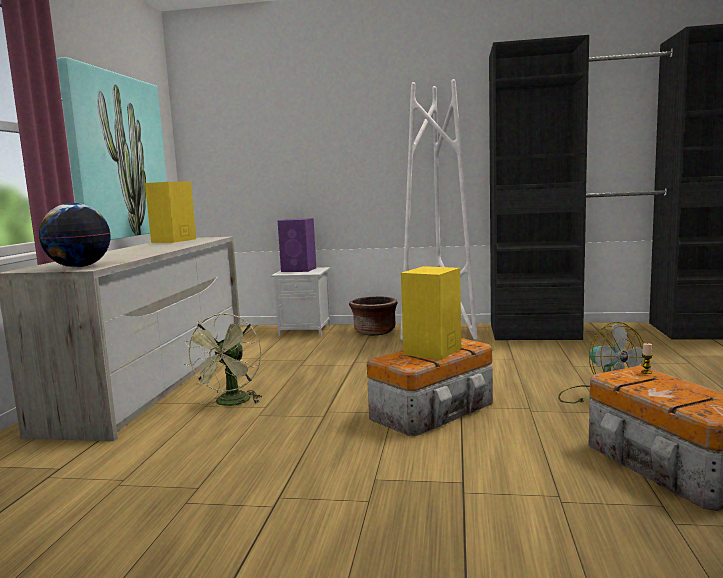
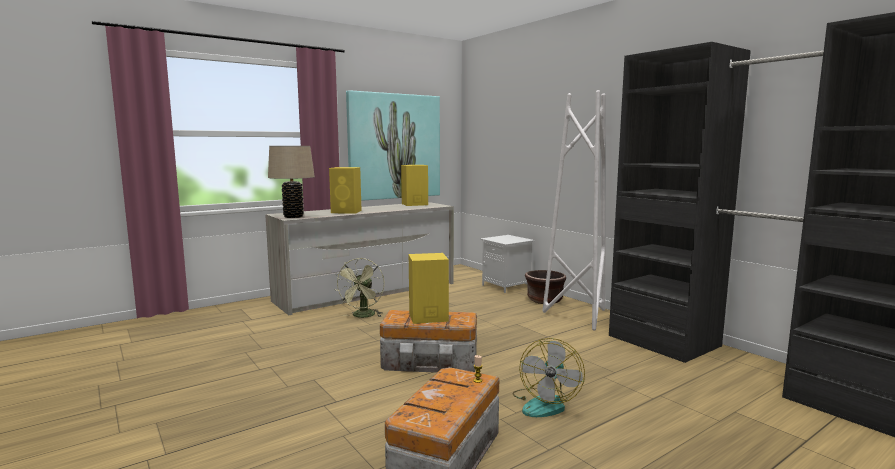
camera: 45 degrees right, 0 degrees up
globe [39,203,111,268] -> beige table lamp [268,146,315,218]
green fan [184,313,262,406] -> green fan turned 45 degrees counterclockwise [335,258,384,318]
purple speaker [278,218,316,272] -> none
none -> yellow speaker [329,167,362,214]

